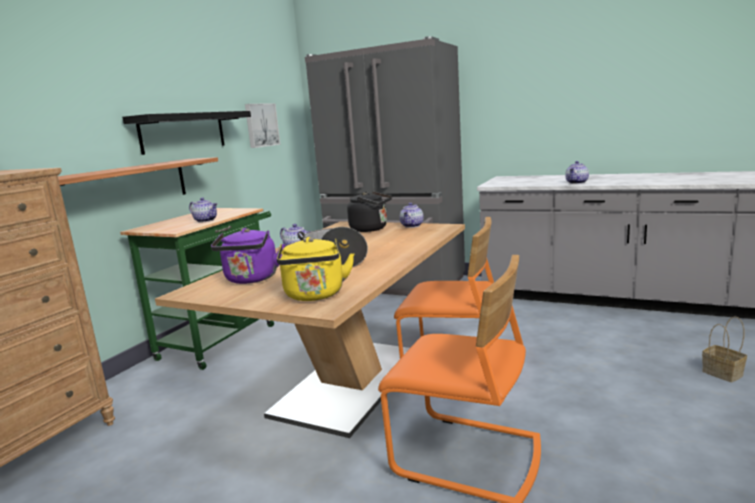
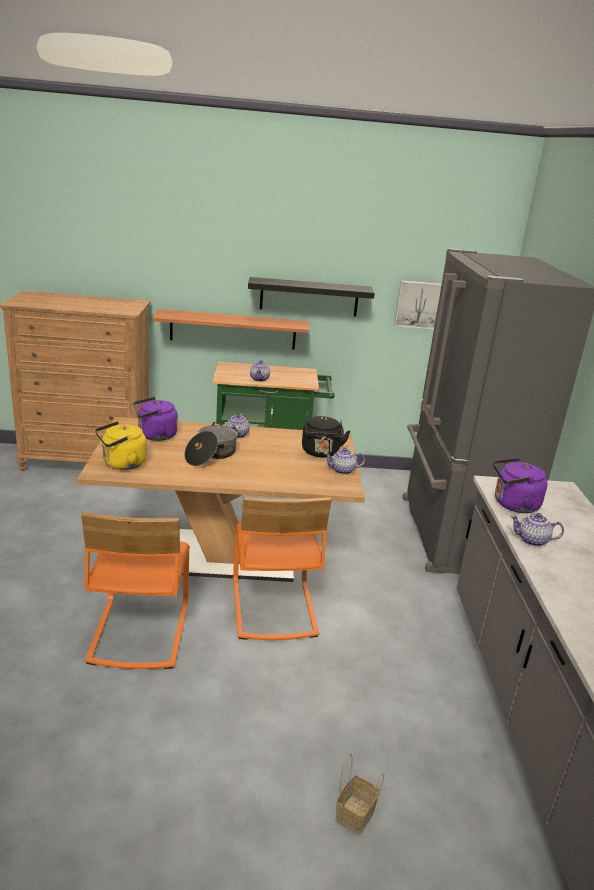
camera: 60 degrees right, 10 degrees up
none -> purple kettle [493,458,547,513]

